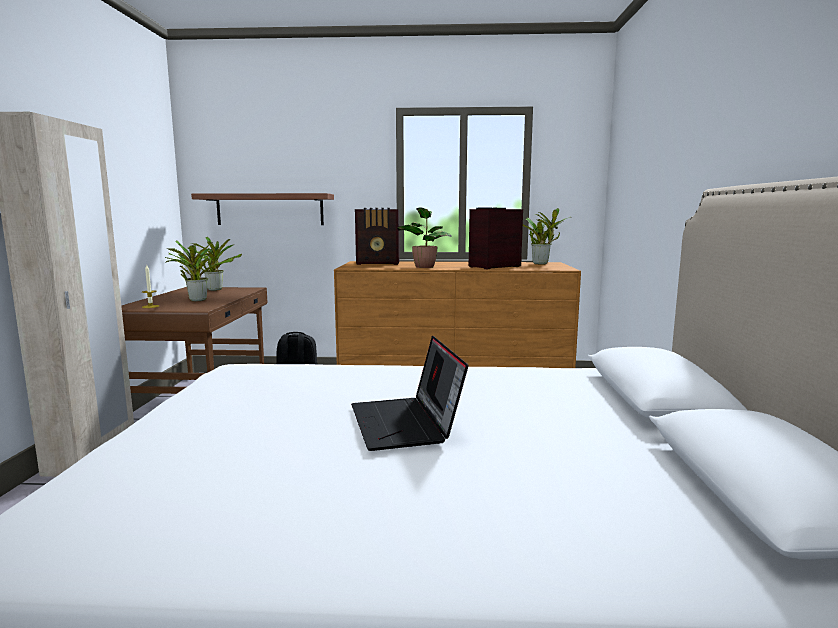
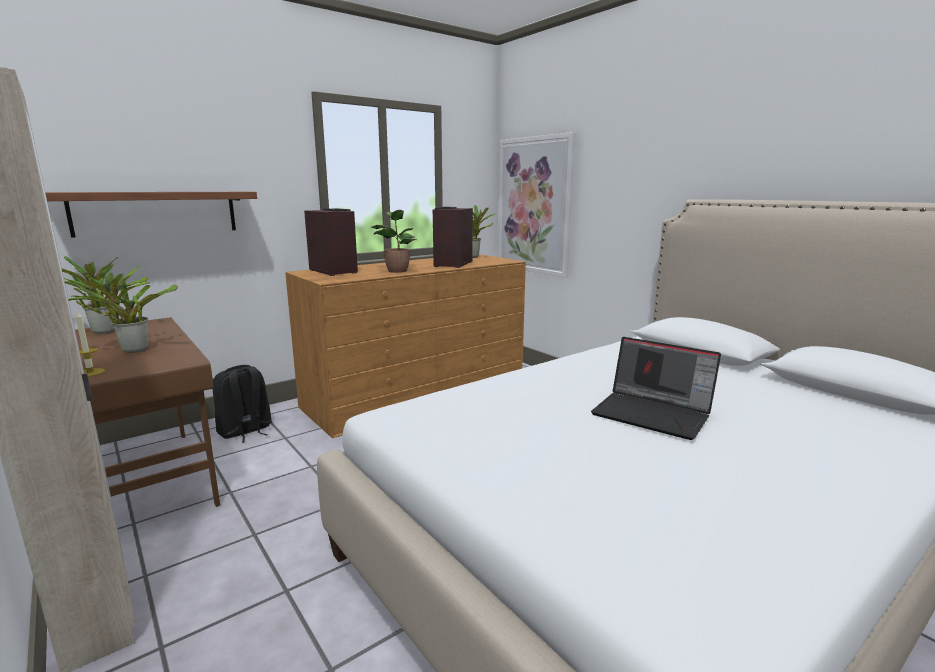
camera: 40 degrees left, 5 degrees up
radio [355,208,400,265] -> radio turned 90 degrees counterclockwise [304,208,358,276]
none -> picture [498,132,576,278]

